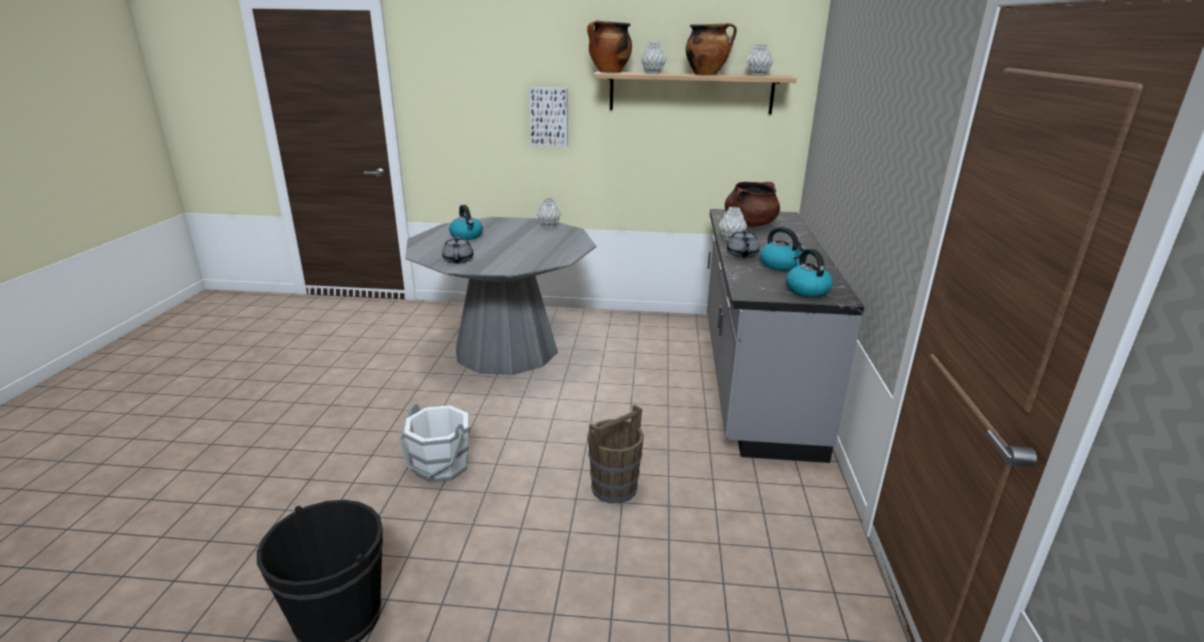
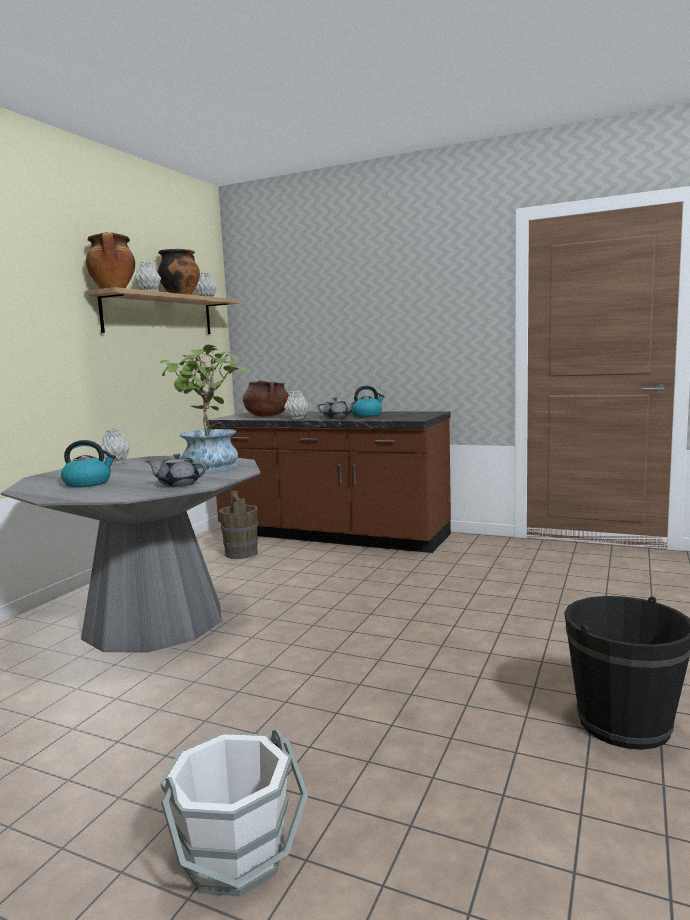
camera: 70 degrees left, 15 degrees down
white bucket [399,404,470,483] -> white bucket moved to [161,729,308,896]
picture [529,87,568,147] -> none
brown bucket [588,405,644,503] -> brown bucket moved to [219,491,258,559]
grey counter [707,209,864,463] -> brown counter [208,411,451,553]
kettle [786,249,833,297] -> none
none -> potted plant [160,345,247,472]

